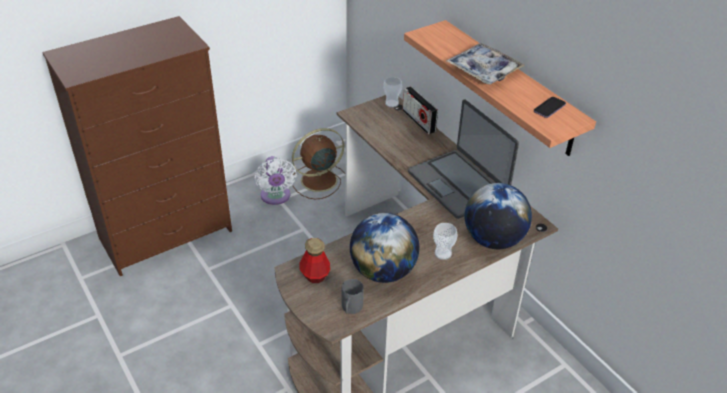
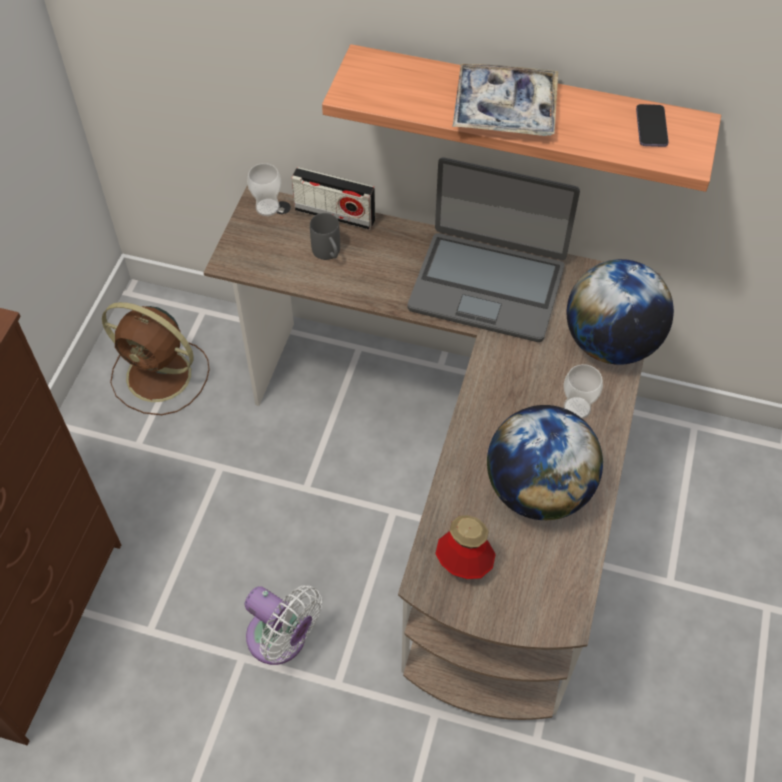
camera: 40 degrees left, 15 degrees up
white fan [254,156,297,205] -> white fan moved to [245,586,322,665]
brown fan [292,128,345,199] -> brown fan turned 90 degrees counterclockwise [102,302,210,415]
grey mug [341,279,364,314] -> grey mug moved to [310,213,340,260]

